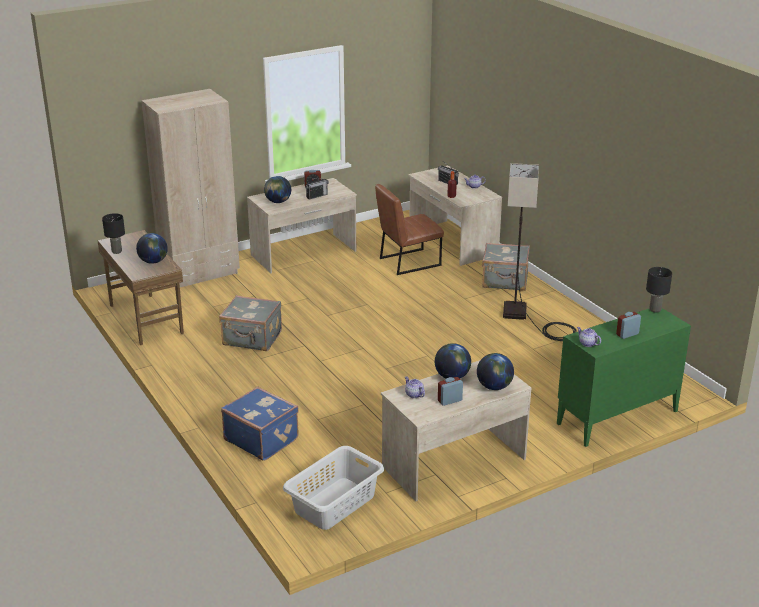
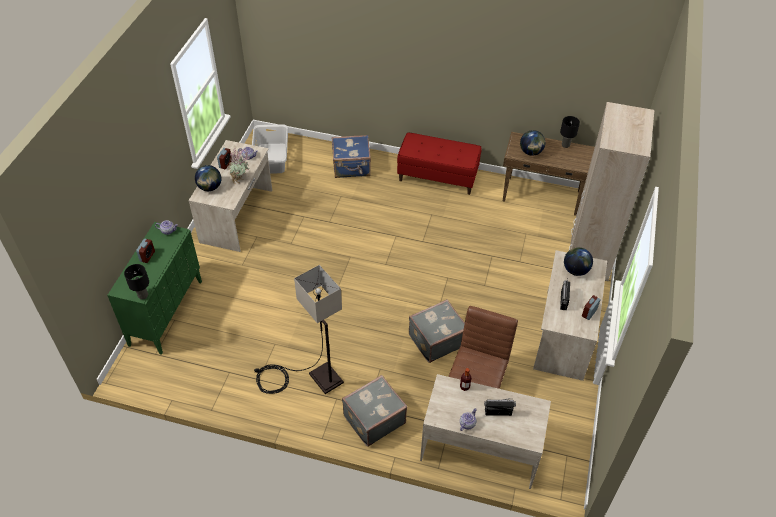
camera: 135 degrees right, 20 degrees up
grey suitcase [219,295,282,351] -> grey suitcase moved to [409,299,465,363]
globe [435,343,471,379] -> potted plant [228,147,251,183]
none -> red bench [397,132,482,195]

